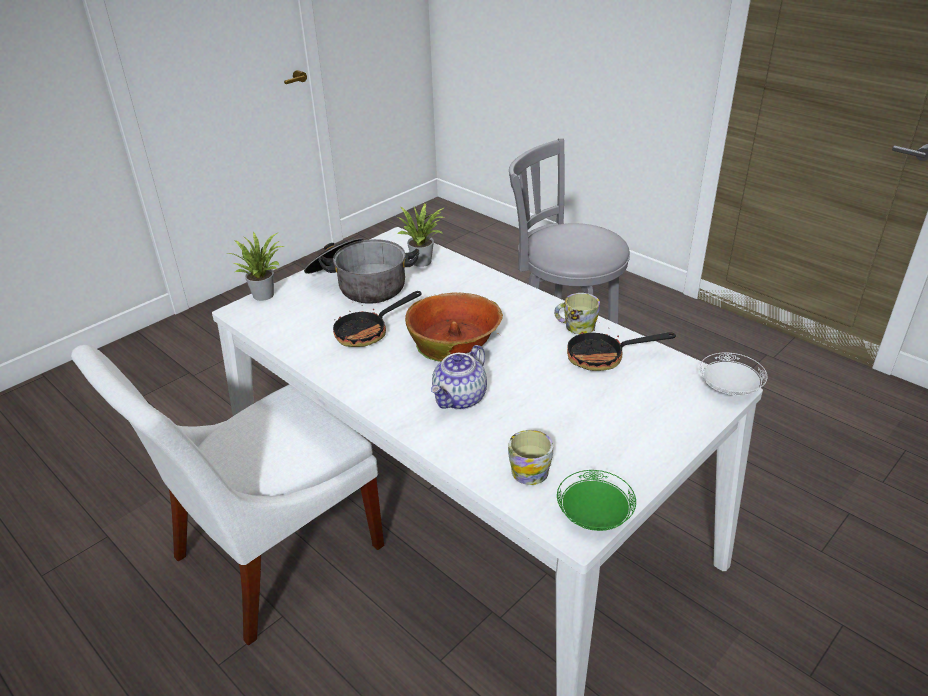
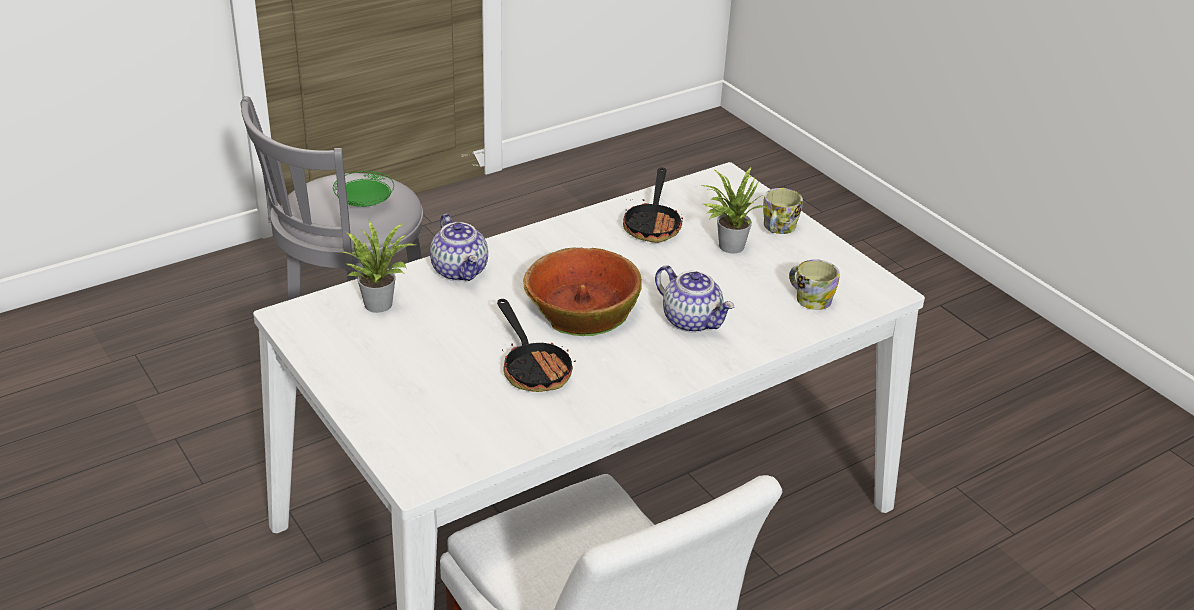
camera: 80 degrees left, 0 degrees up
potted plant [228,232,285,301] -> potted plant moved to [700,167,766,253]
cooking pot [304,238,420,304] -> none
mug [554,293,600,334] -> mug moved to [763,188,803,234]
green plate [557,470,636,531] -> green plate moved to [333,171,394,207]
white plate [700,352,768,396] -> none
none -> teapot [430,214,488,281]

